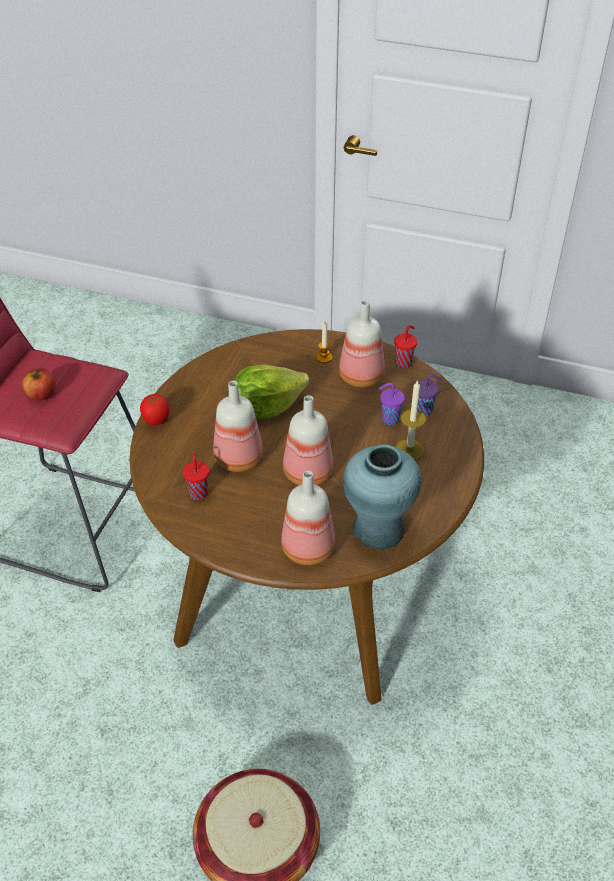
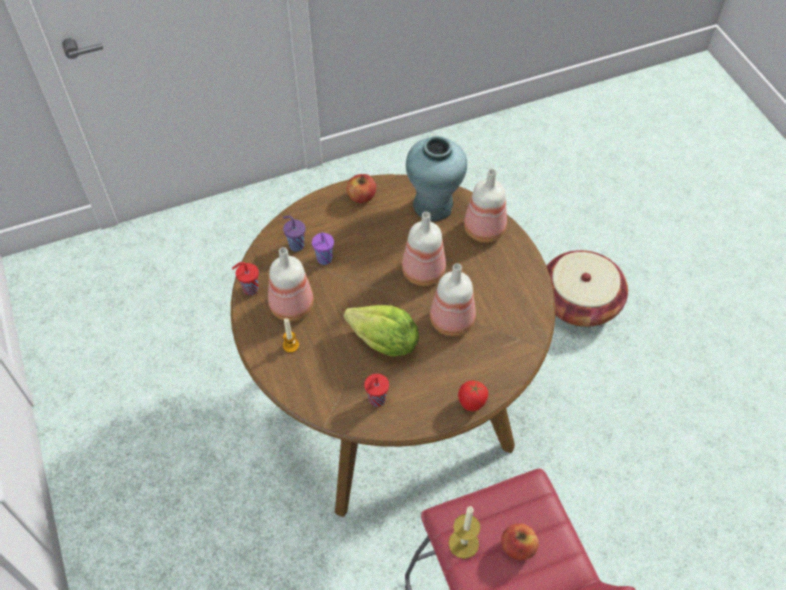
camera: 130 degrees left, 10 degrees up
red cup [183,453,209,500] -> red cup moved to [364,374,389,407]
candle [396,380,426,460] -> candle moved to [448,506,481,559]
none -> apple [347,174,376,203]

